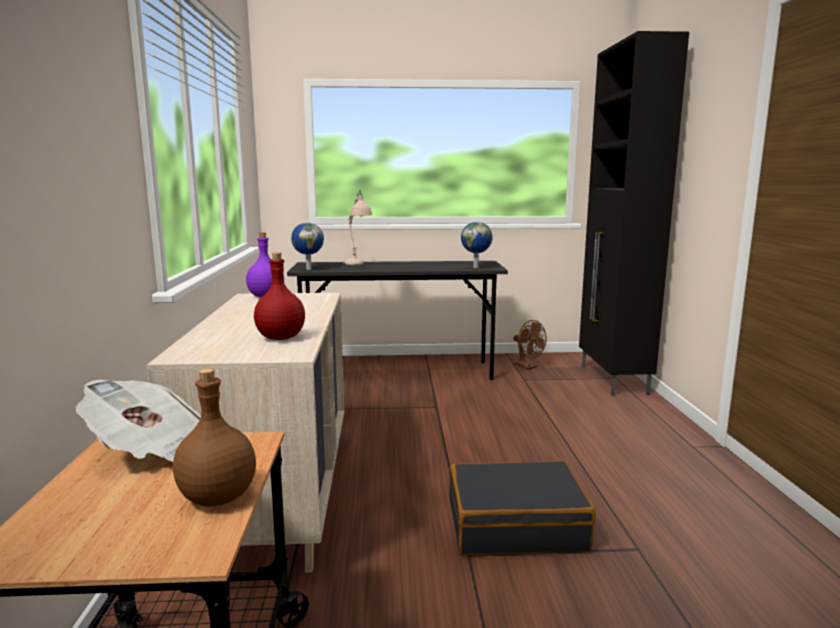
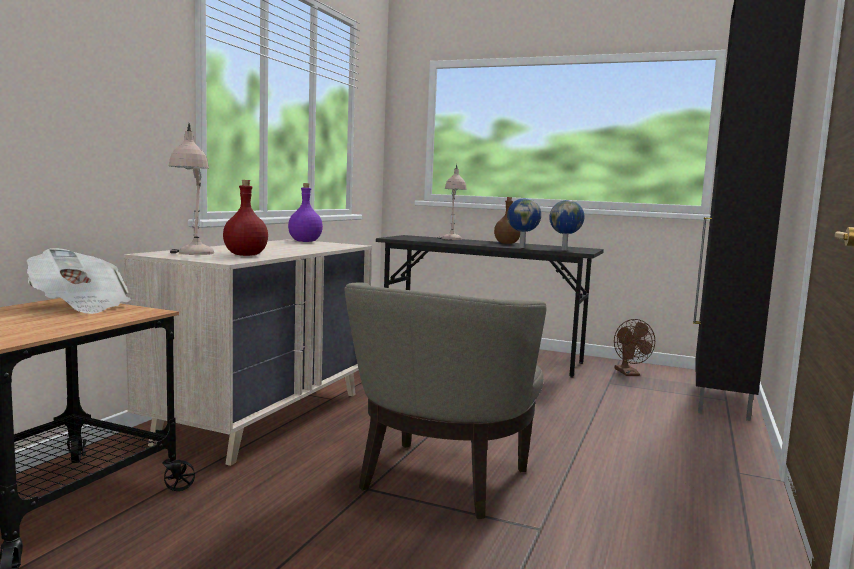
camera: 25 degrees right, 5 degrees down
brown bottle [173,368,256,507] -> brown bottle moved to [494,197,520,244]
globe [291,222,324,270] -> globe moved to [507,198,541,248]
black suitcase [449,461,595,556] -> beige armchair [345,283,546,519]
none -> beige table lamp [169,123,214,255]

